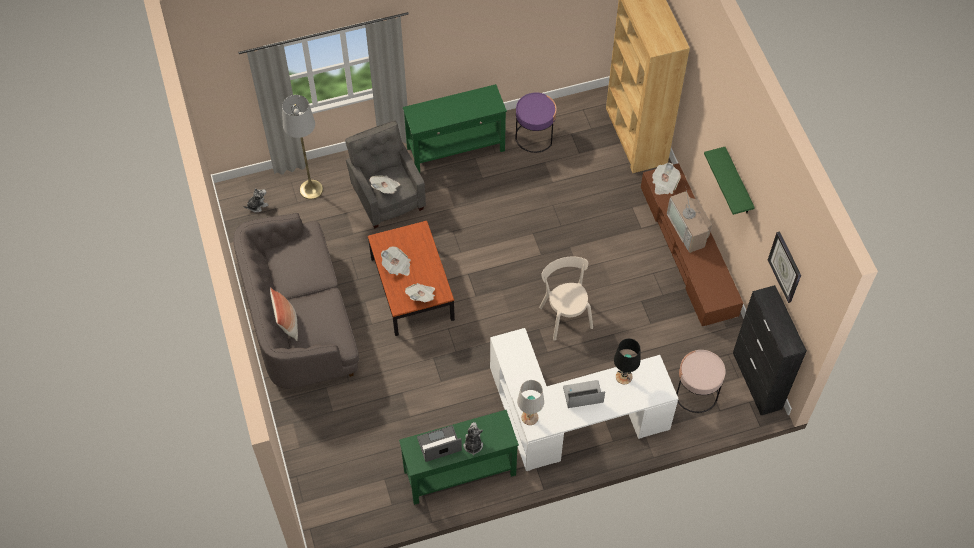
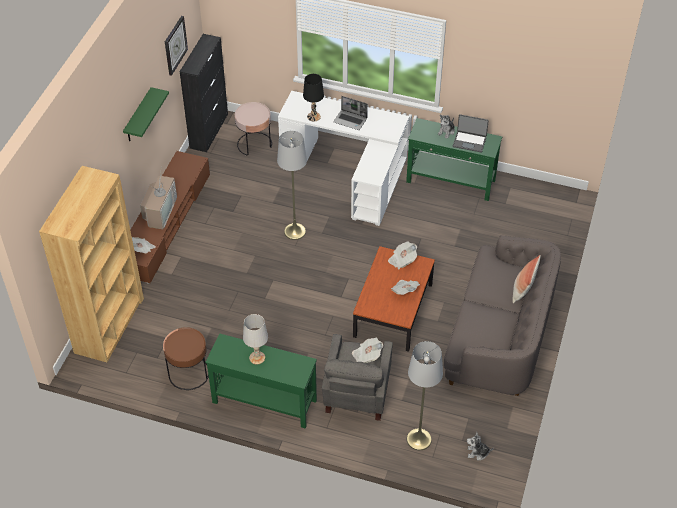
camera: 145 degrees left, 10 degrees down
purple side table [515,93,557,153] -> brown side table [163,327,209,390]
white table lamp [517,380,544,425] -> white table lamp moved to [243,314,268,364]
beige chair [539,257,593,341] -> grey floor lamp [277,131,307,240]

